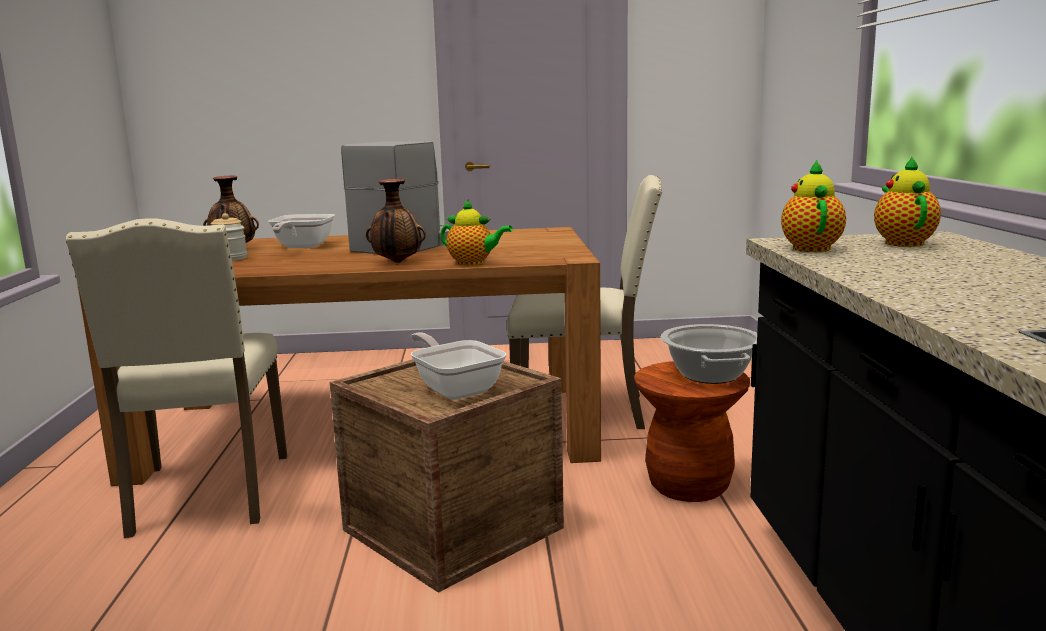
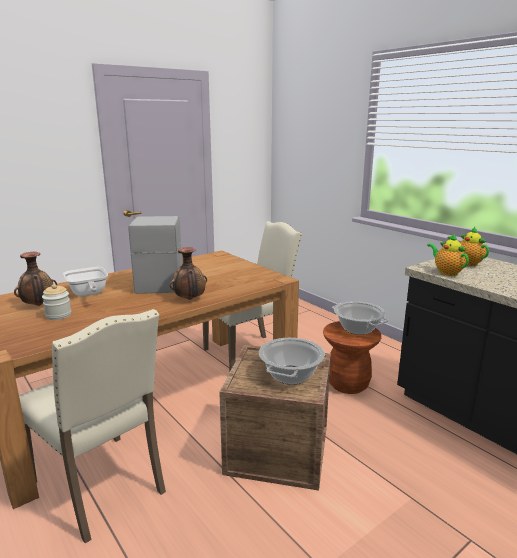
camera: 35 degrees left, 5 degrees up
frying pan [411,332,506,400] -> cooking pot [259,338,325,385]
teapot [441,199,513,265] -> none

